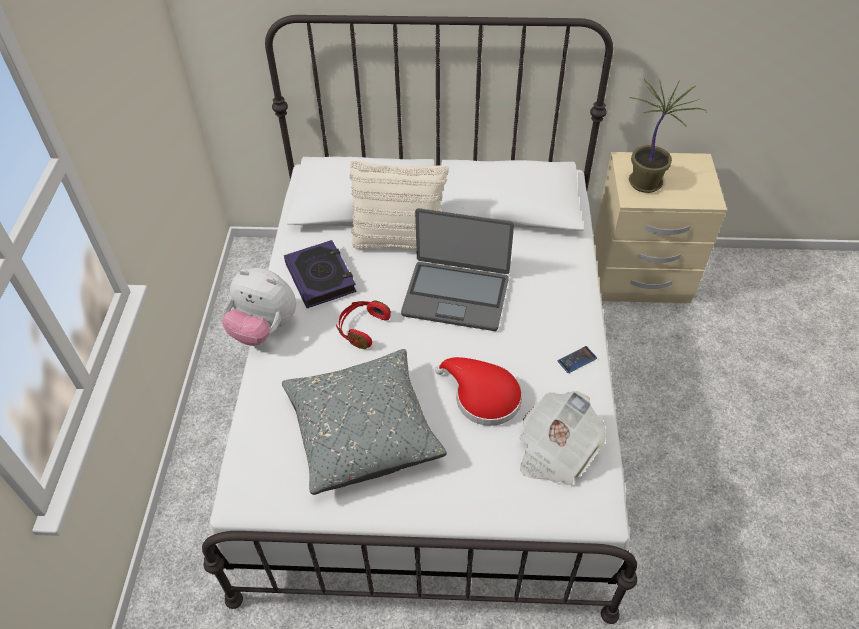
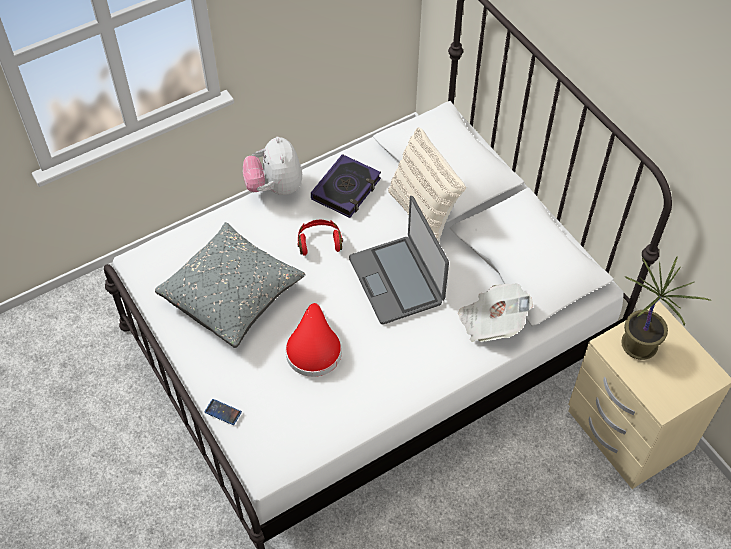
camera: 55 degrees right, 5 degrees up
newspaper [520,391,606,485] -> newspaper moved to [458,283,533,342]
phone [558,346,597,373] -> phone moved to [204,399,242,425]

